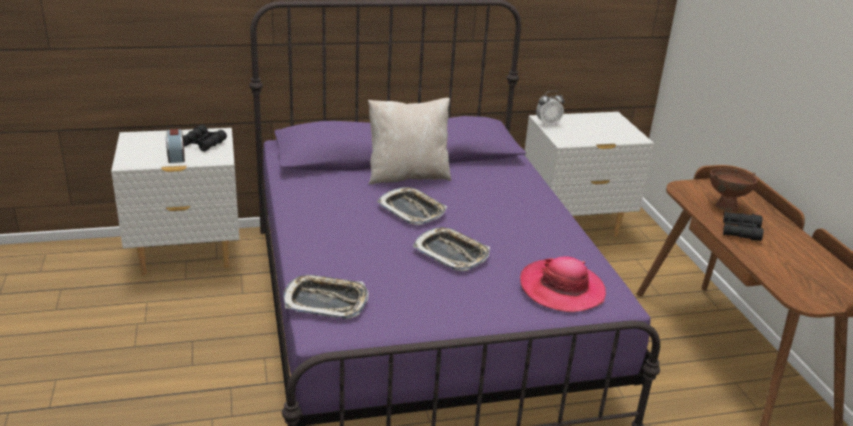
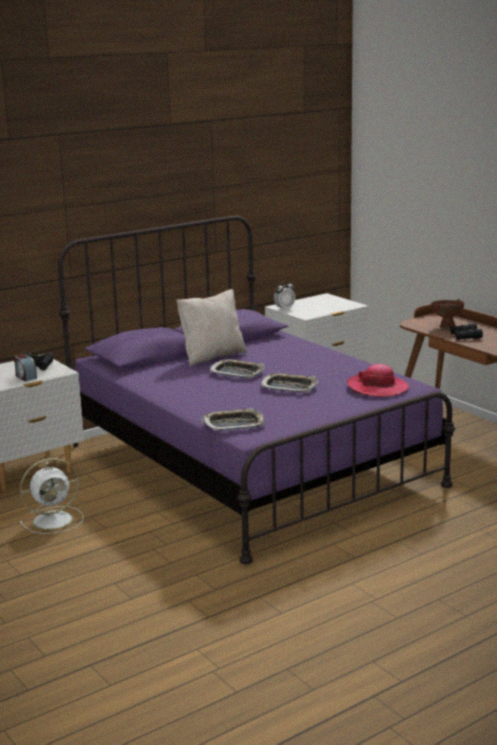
camera: 20 degrees left, 10 degrees down
none -> white fan [20,458,84,534]

